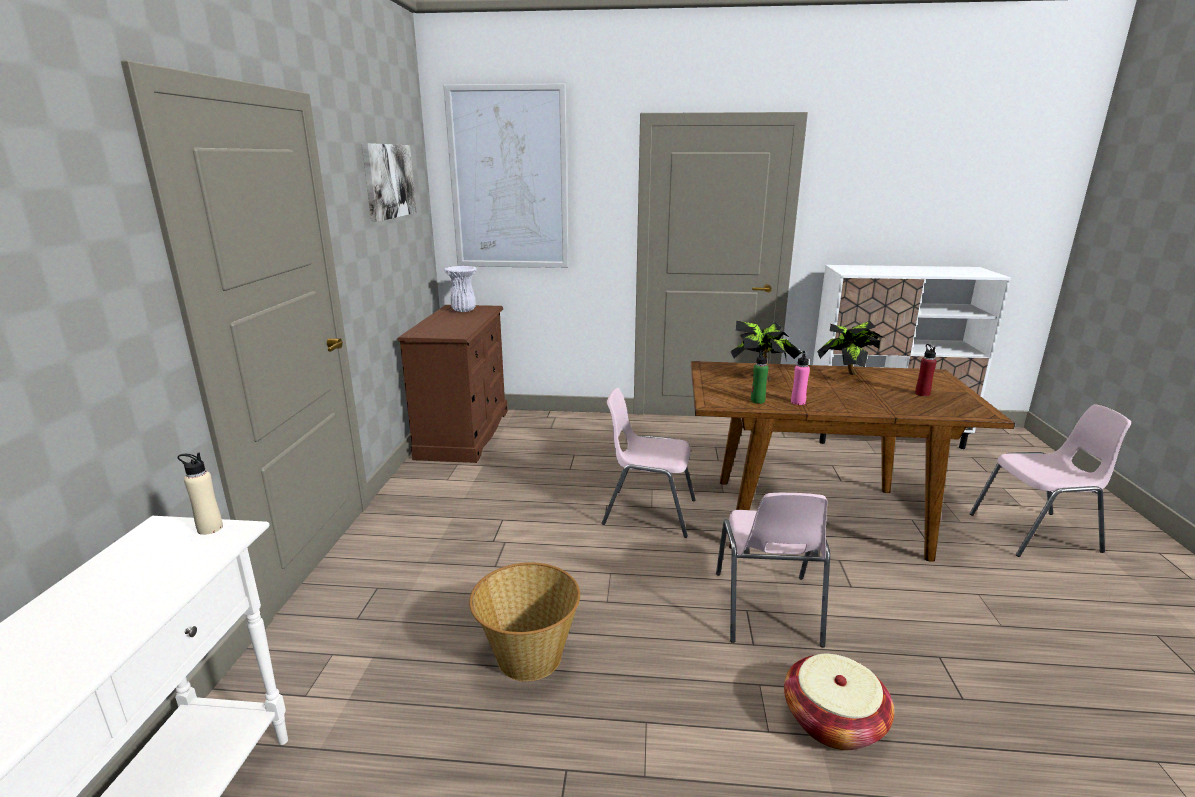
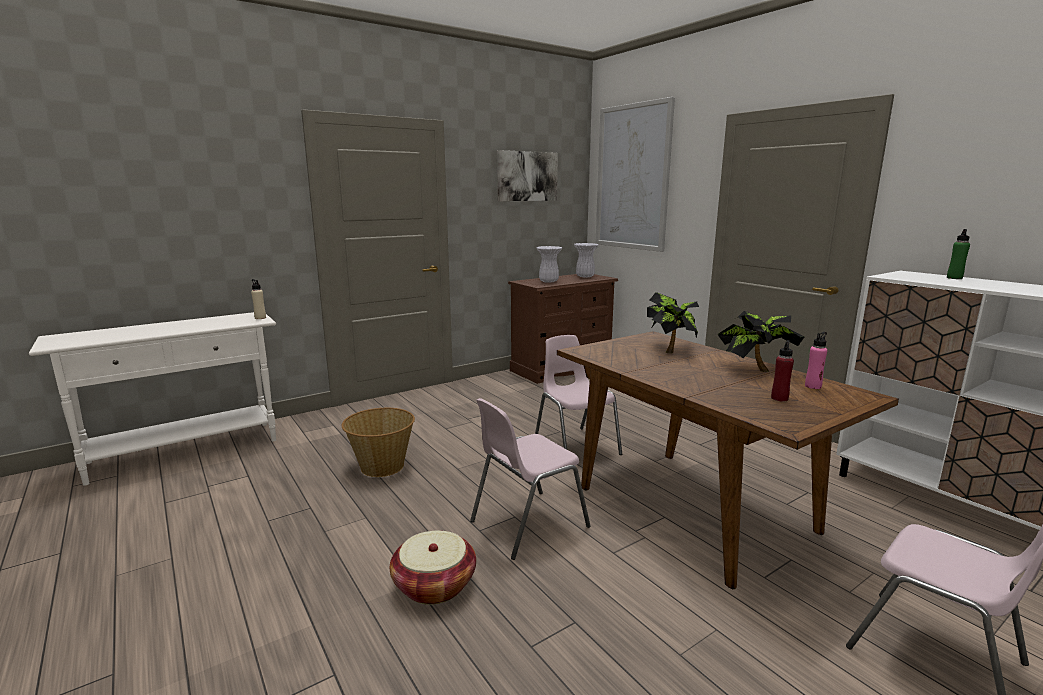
camera: 50 degrees right, 5 degrees down
green bottle [751,350,768,404] -> green bottle moved to [947,229,970,279]
pink bottle [791,351,810,405] -> pink bottle moved to [805,332,827,389]
none -> white vase [536,246,562,282]

